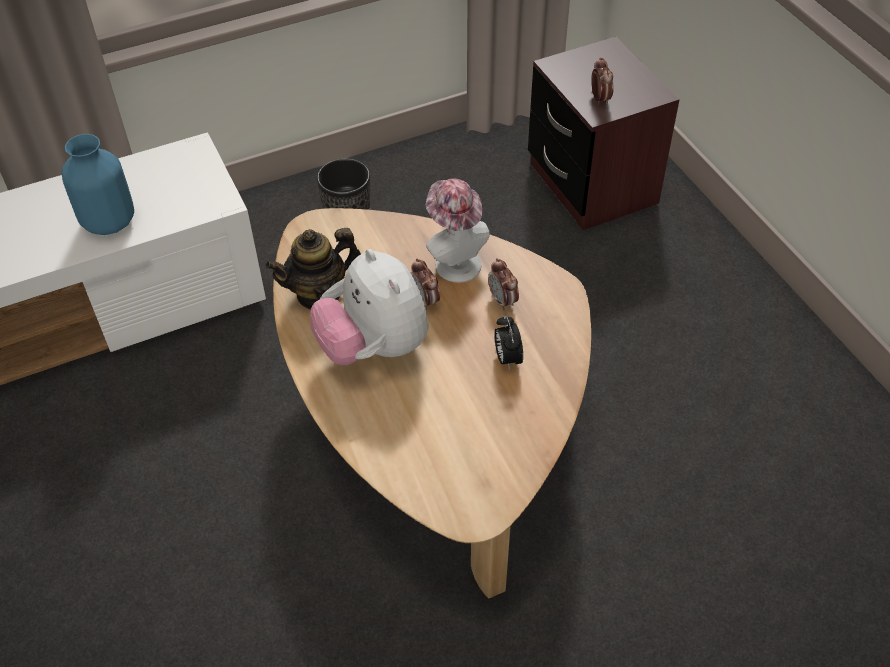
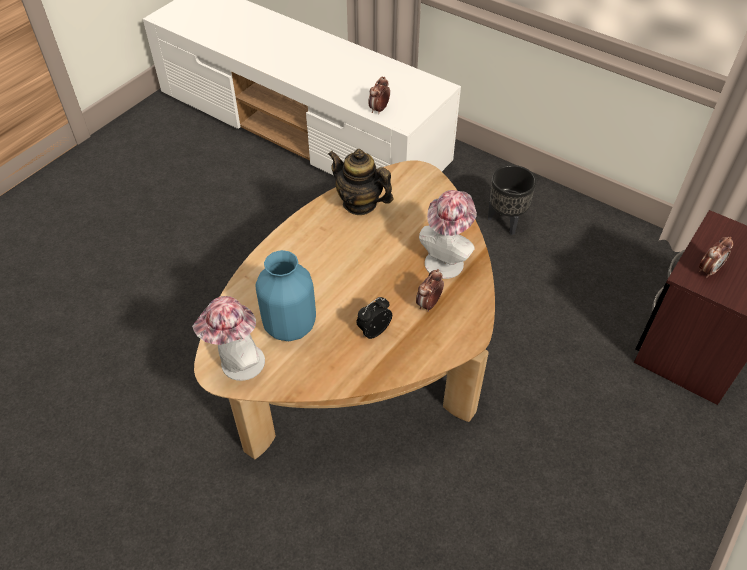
camera: 60 degrees right, 0 degrees up
blue vase [62,134,134,235] -> blue vase moved to [255,250,316,341]
plush toy [310,249,429,365] -> none
alarm clock [411,259,440,310] -> alarm clock moved to [368,77,390,114]
none -> hat [192,296,265,381]

